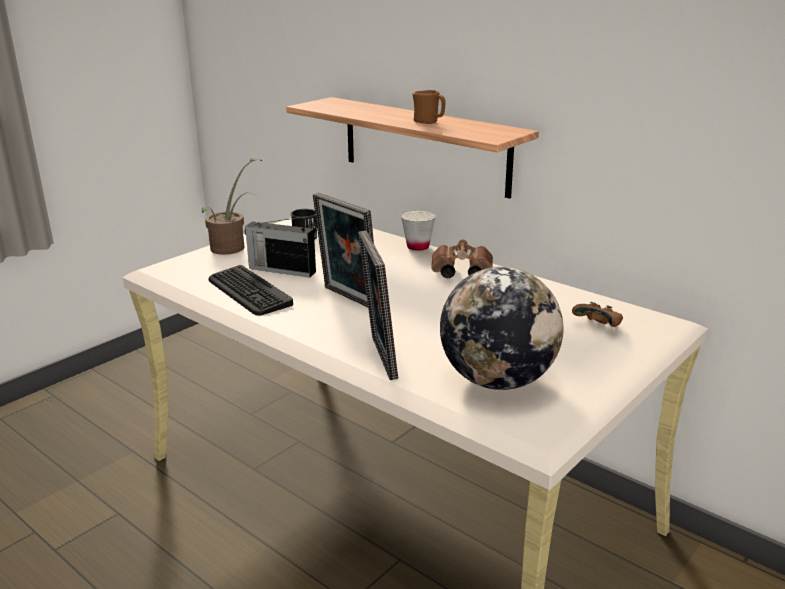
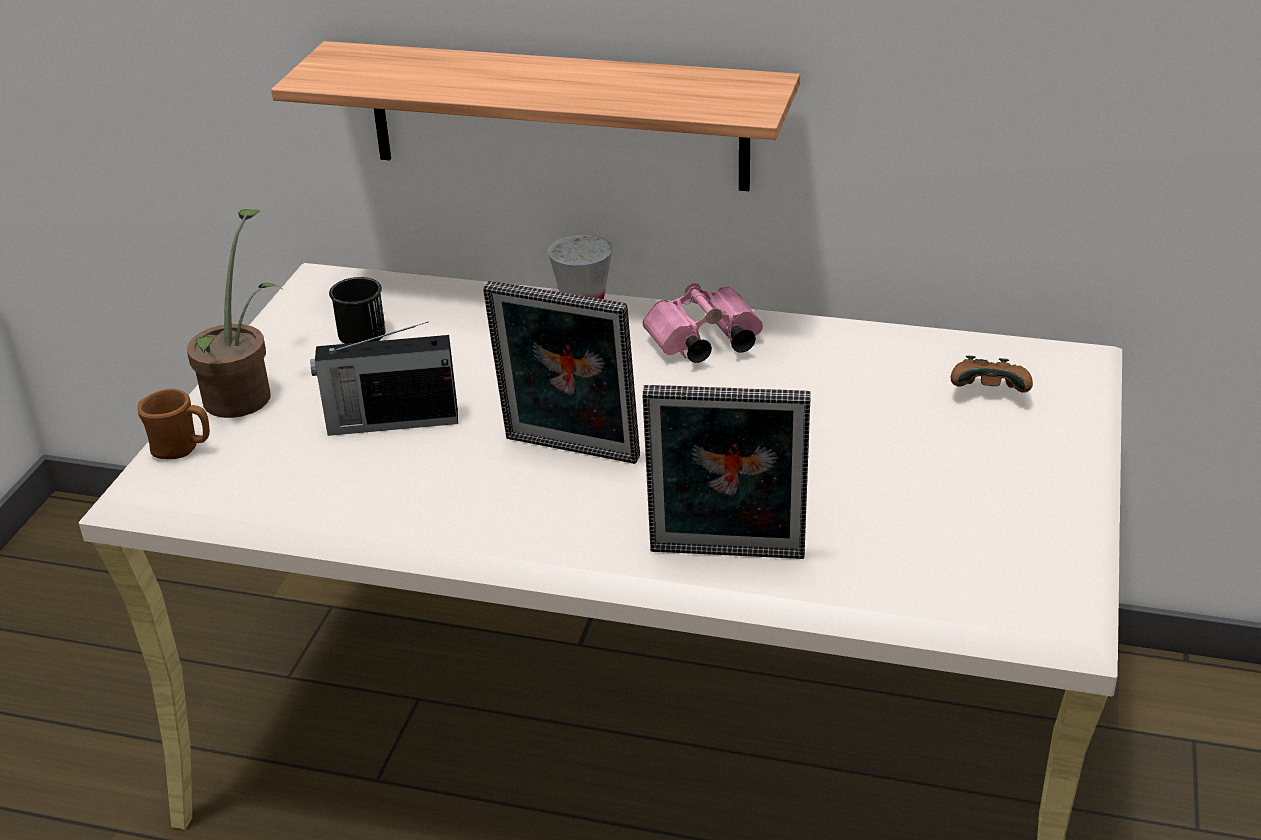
camera: 25 degrees left, 10 degrees up
keyboard [208,265,293,316] -> none
picture frame [358,231,398,380] -> picture frame turned 45 degrees counterclockwise [643,385,811,559]
brown mug [413,90,445,124] -> brown mug moved to [137,389,210,459]
brown binoculars [431,240,493,278] -> pink binoculars [643,283,763,363]
globe [440,267,563,390] -> none

